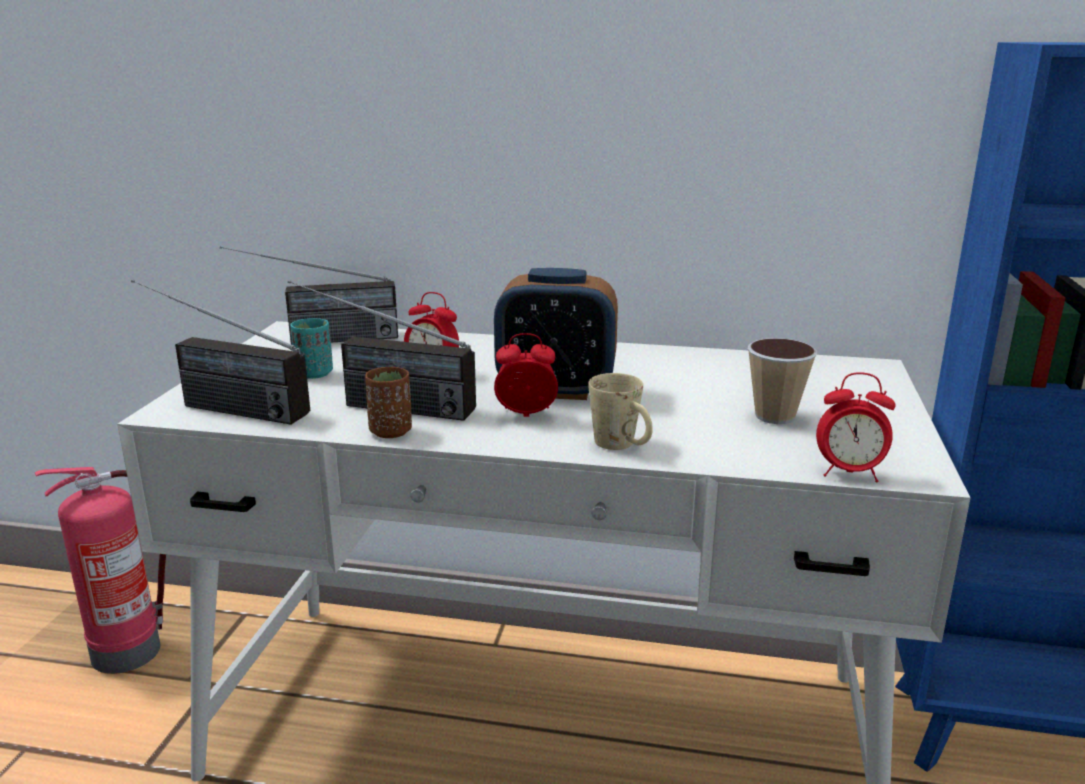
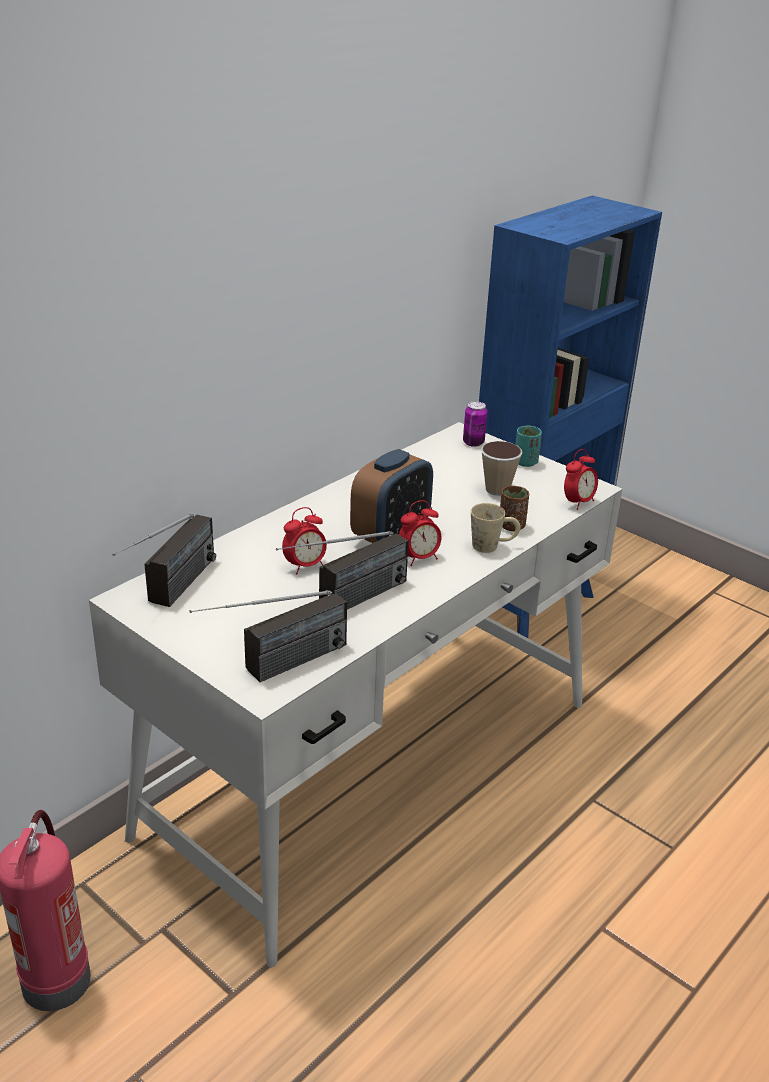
camera: 60 degrees left, 10 degrees up
turquoise cup [290,318,333,379] -> turquoise cup moved to [515,426,542,467]
brown cup [365,367,412,438] -> brown cup moved to [500,486,529,531]
alarm clock [494,333,558,417] -> alarm clock turned 150 degrees counterclockwise [399,500,441,566]
none -> can [463,401,487,447]

